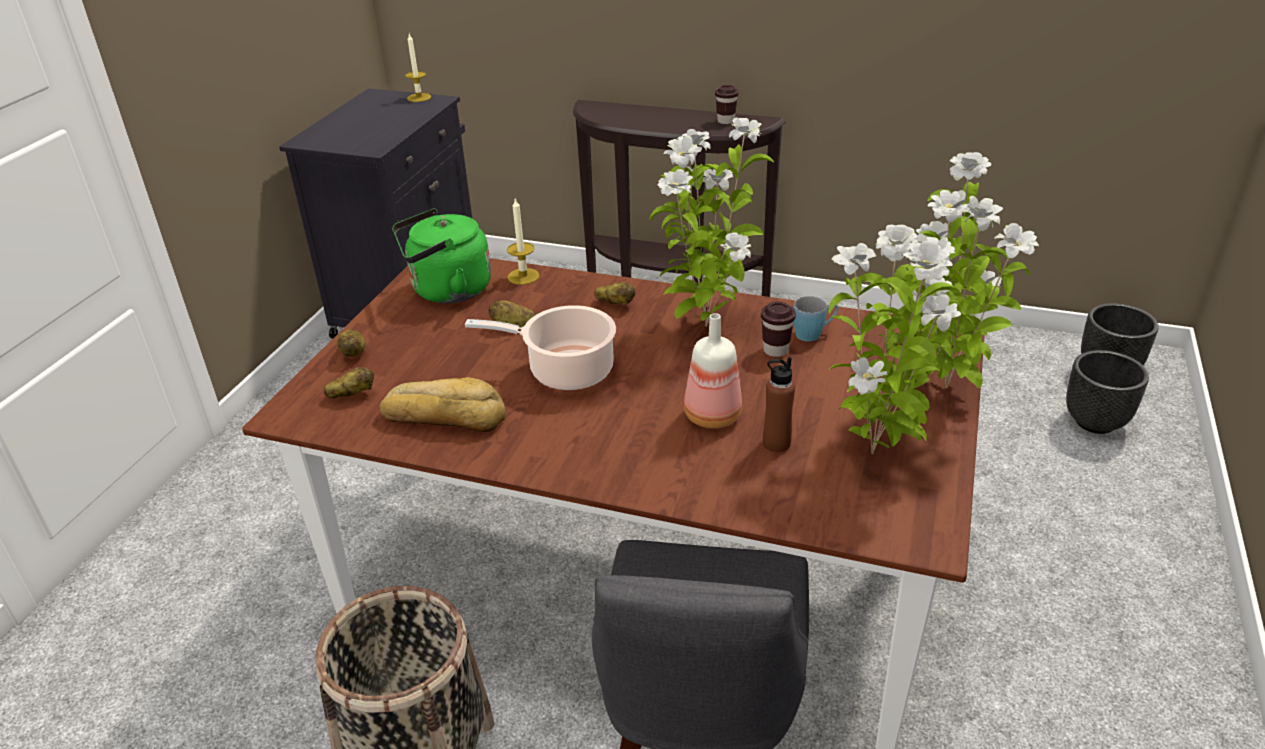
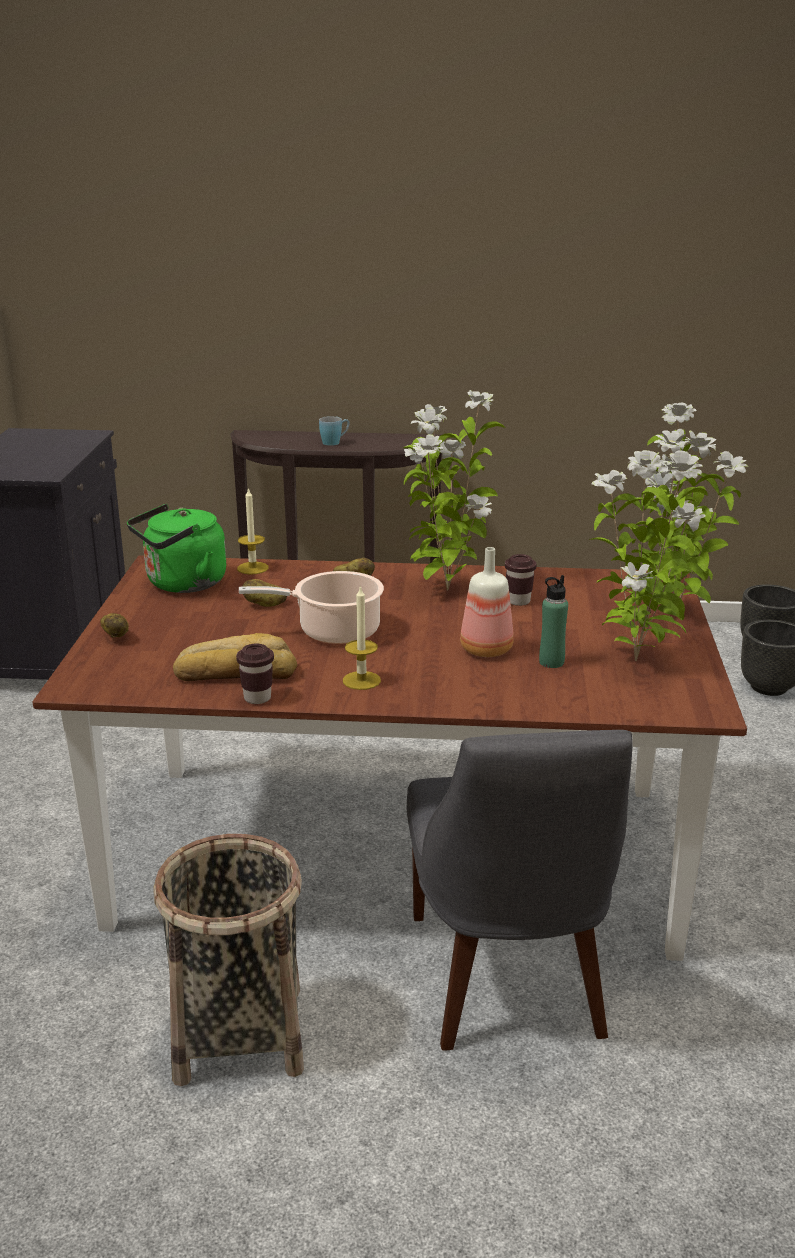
camera: 15 degrees left, 10 degrees down
potato [324,367,374,398] -> none
candle [405,34,431,102] -> candle moved to [343,585,381,690]
brown cup [715,85,739,124] -> brown cup moved to [236,644,274,704]
brown bottle [763,357,795,452] -> green bottle [539,575,568,668]
blue mug [793,296,839,342] -> blue mug moved to [319,416,350,446]

